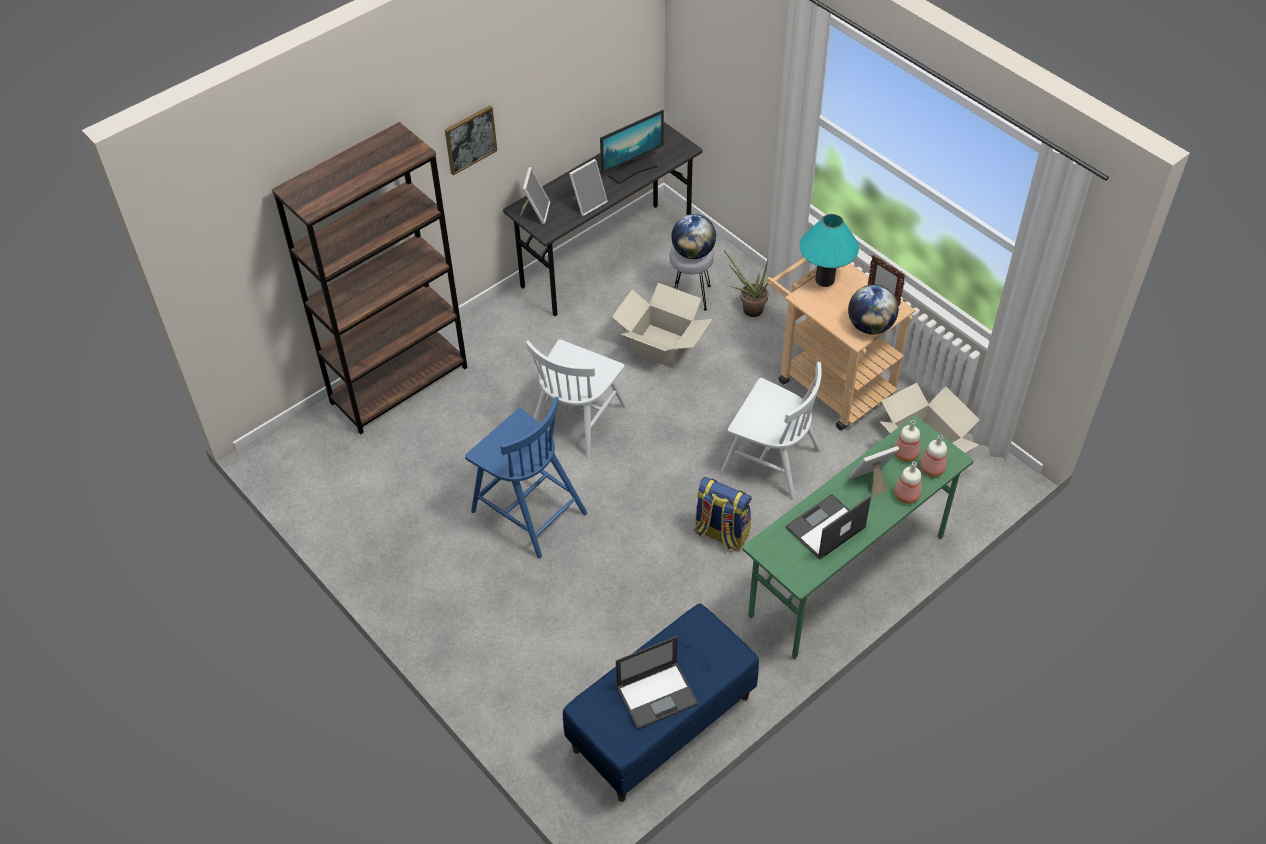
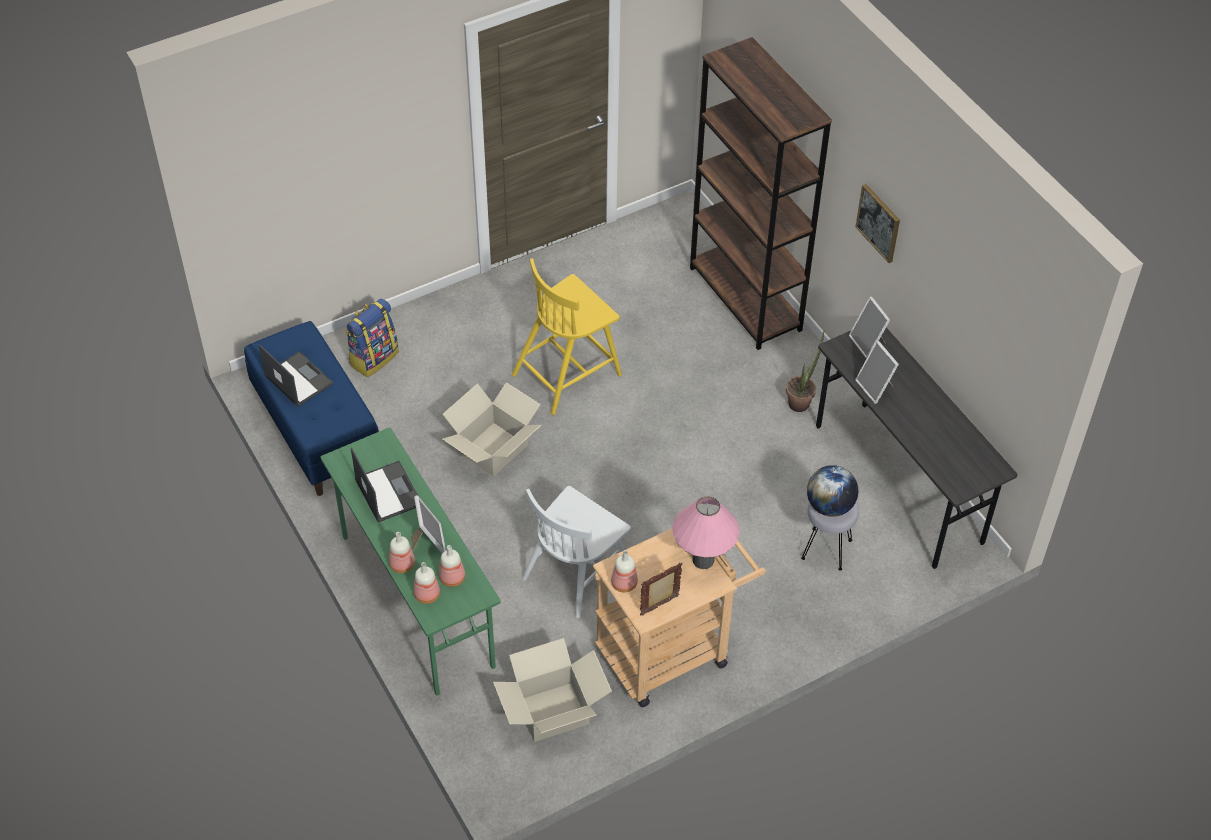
camera: 100 degrees right, 0 degrees up
blue chair [465,397,587,559] -> yellow chair [512,258,622,415]
picture frame [520,167,550,224] -> picture frame turned 45 degrees clockwise [849,296,890,359]
white chair [526,340,627,458] -> none
monitor [600,110,664,184] -> none
cardboard box [612,283,712,369] -> cardboard box moved to [443,382,541,477]
laptop [616,636,698,729] -> laptop turned 150 degrees clockwise [259,344,334,407]
backpack [695,477,752,551] -> backpack moved to [346,298,399,377]
potted plant [724,250,768,317] -> potted plant moved to [786,331,824,412]
turquoise table lamp [799,214,859,287] -> pink table lamp [672,497,740,569]
globe [848,284,898,334] -> bottle [611,550,638,592]

